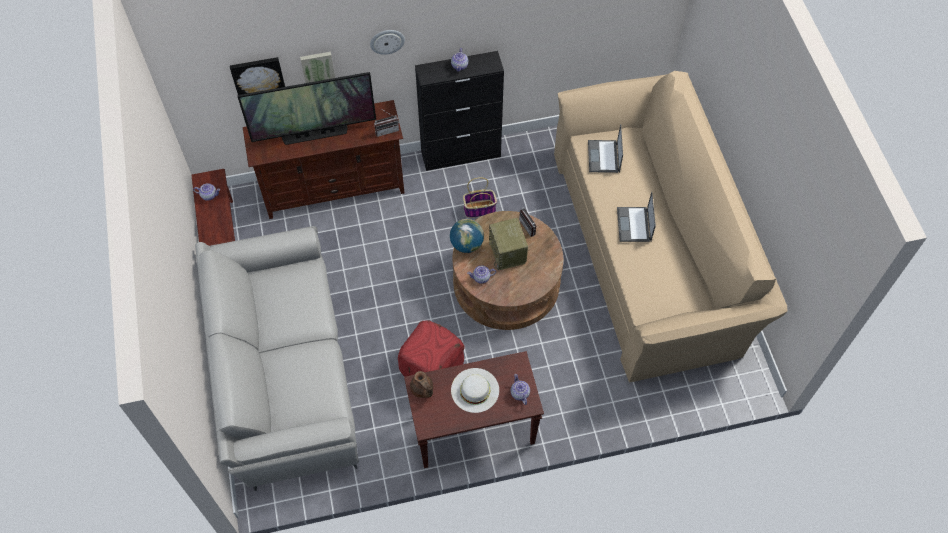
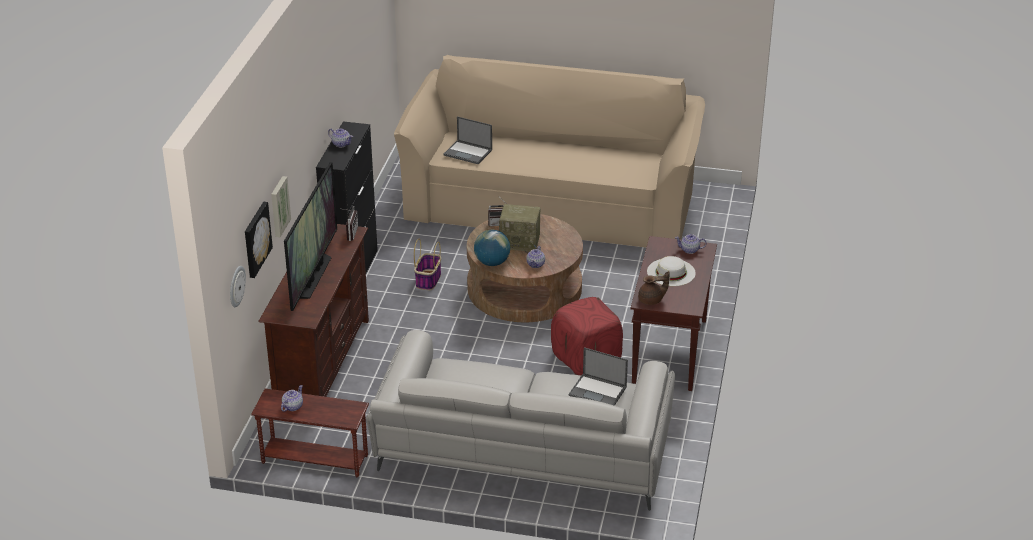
camera: 65 degrees left, 25 degrees down
wall clock [370,30,405,55] -> wall clock moved to [230,266,246,307]
laptop [617,192,656,242] -> laptop moved to [569,347,628,406]

